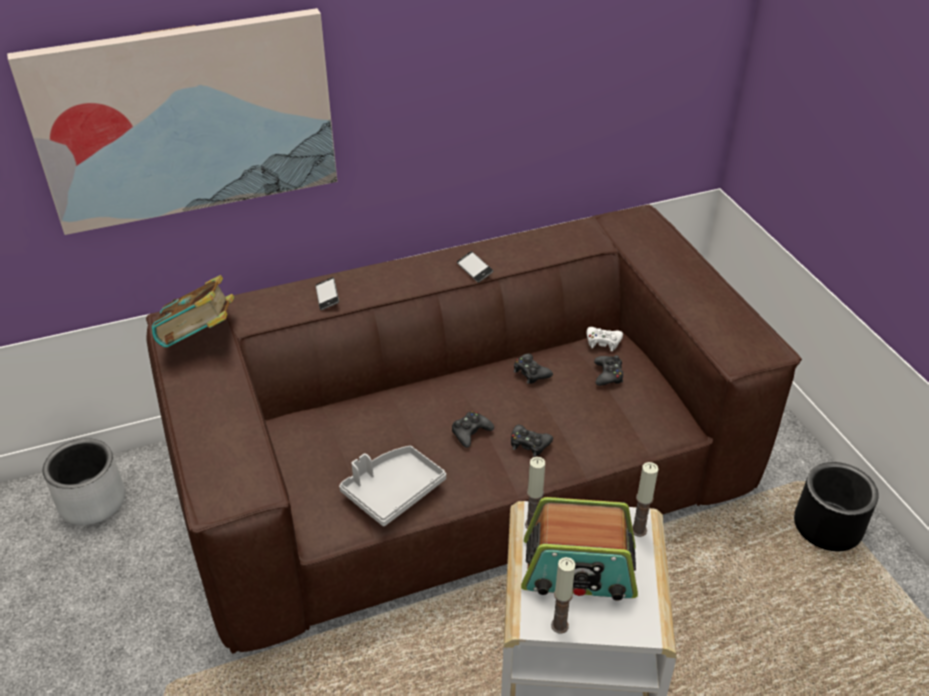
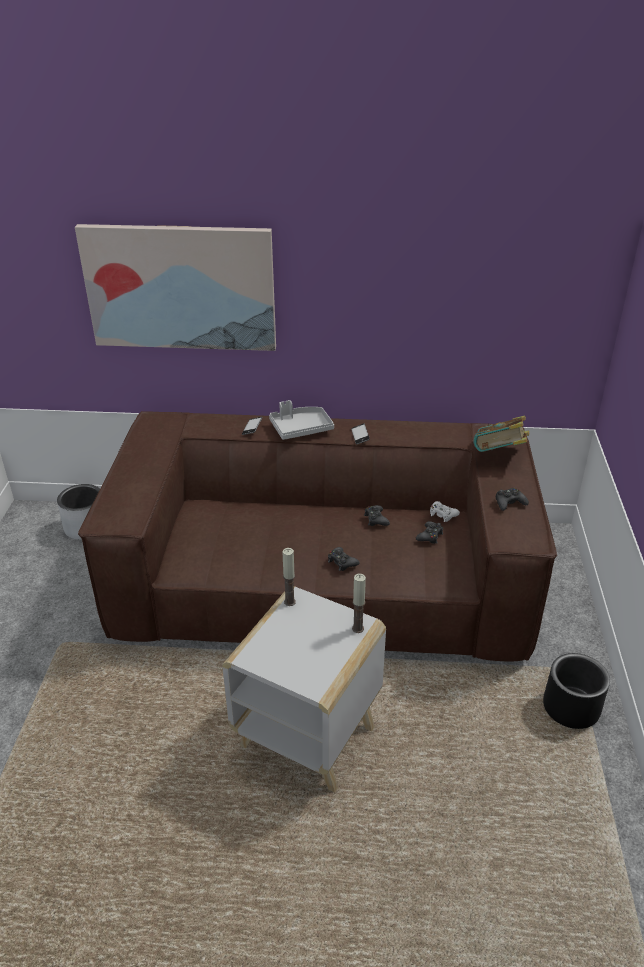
camera: 25 degrees right, 5 degrees down
book [152,275,234,348] -> book moved to [473,415,529,452]
grey tray [339,446,446,526] -> grey tray moved to [269,400,334,440]
black game controller [452,411,494,448] -> black game controller moved to [496,488,529,511]
radio [521,497,638,601] -> none
candle [551,557,575,633] -> none

